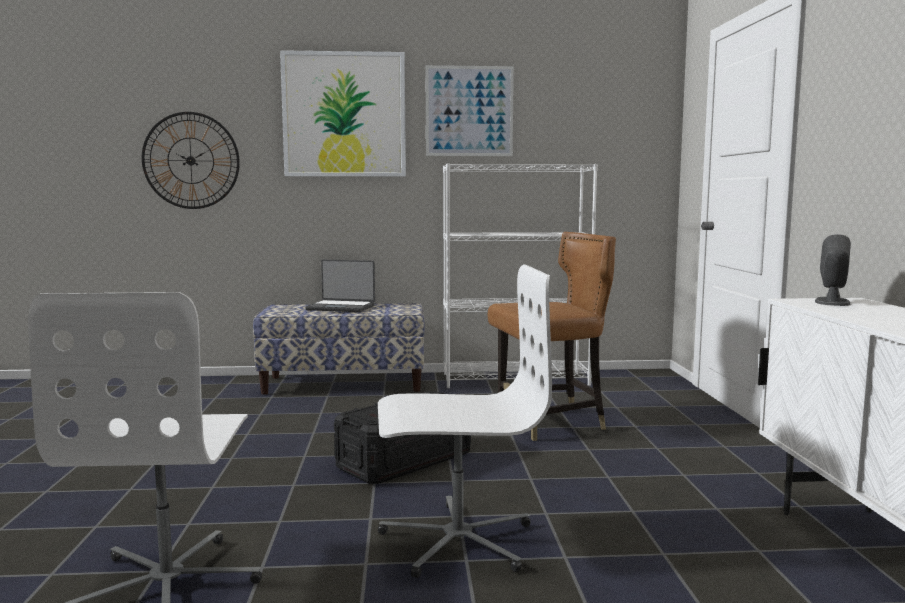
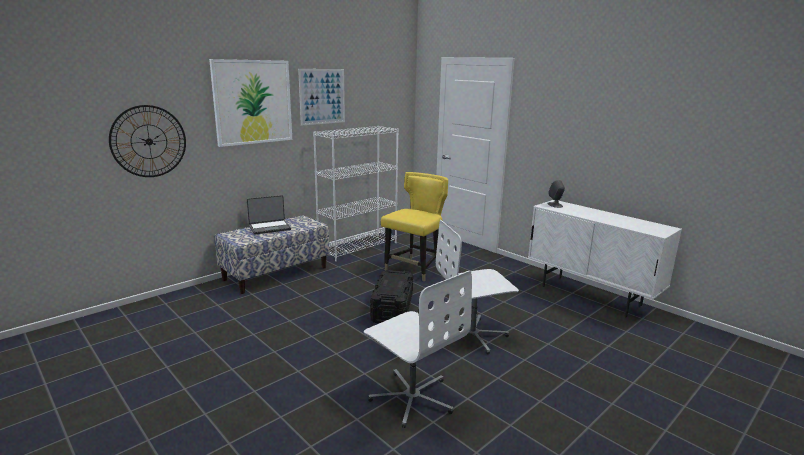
camera: 40 degrees left, 10 degrees up
white office chair [378,264,552,578] -> white office chair turned 150 degrees counterclockwise [436,220,519,355]
brown chair [488,232,616,441] -> yellow chair [381,172,448,281]

